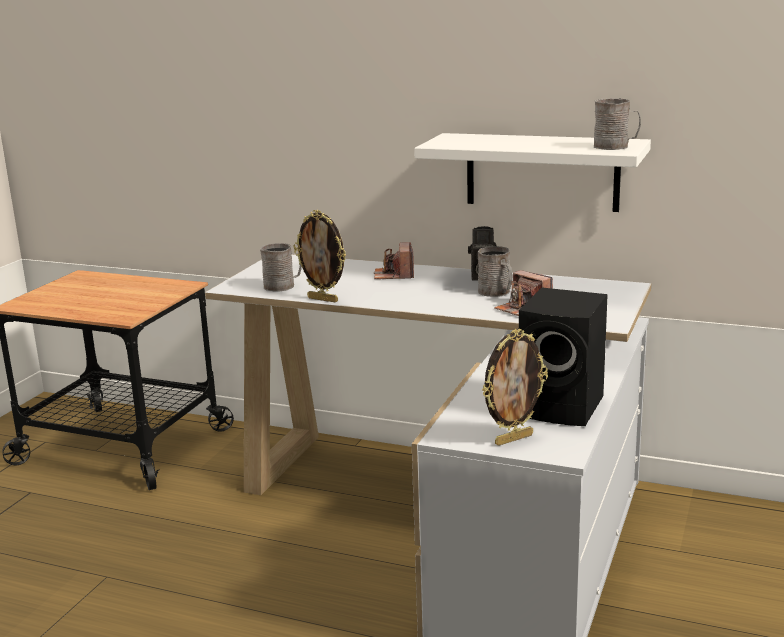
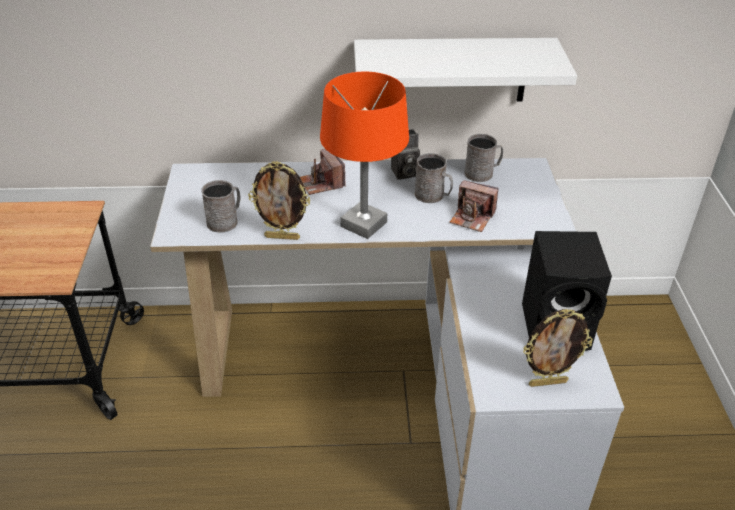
camera: 25 degrees left, 20 degrees up
picture frame [482,329,548,446] -> picture frame turned 45 degrees clockwise [523,309,593,387]
grey mug [594,98,641,150] -> grey mug moved to [464,134,503,182]
none -> orange table lamp [320,72,409,239]

